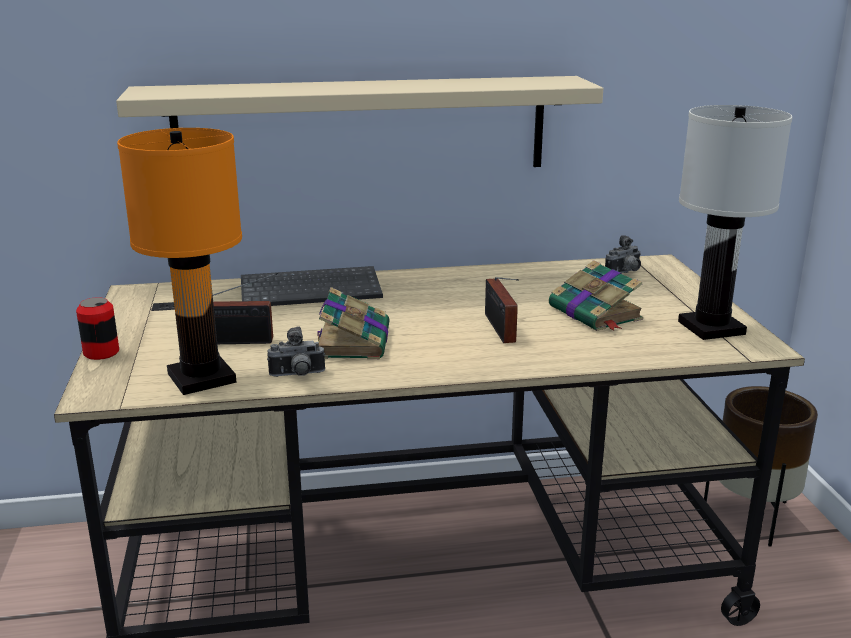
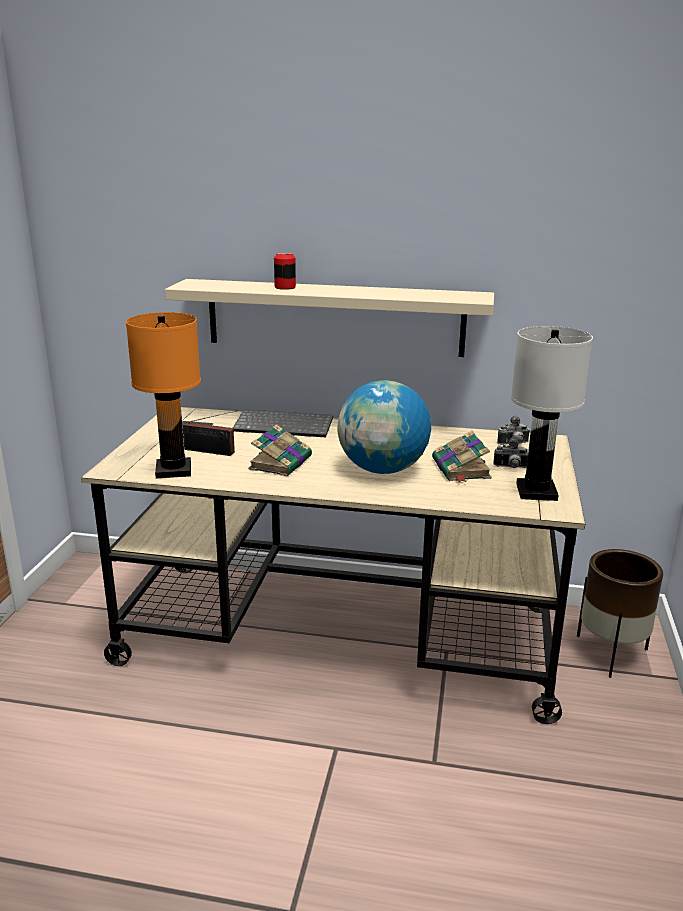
camera: 20 degrees right, 0 degrees up
can [76,297,119,360] -> can moved to [274,252,296,290]
camera [267,326,325,377] -> camera moved to [493,437,528,468]
radio [485,277,519,343] -> globe [337,380,431,474]

